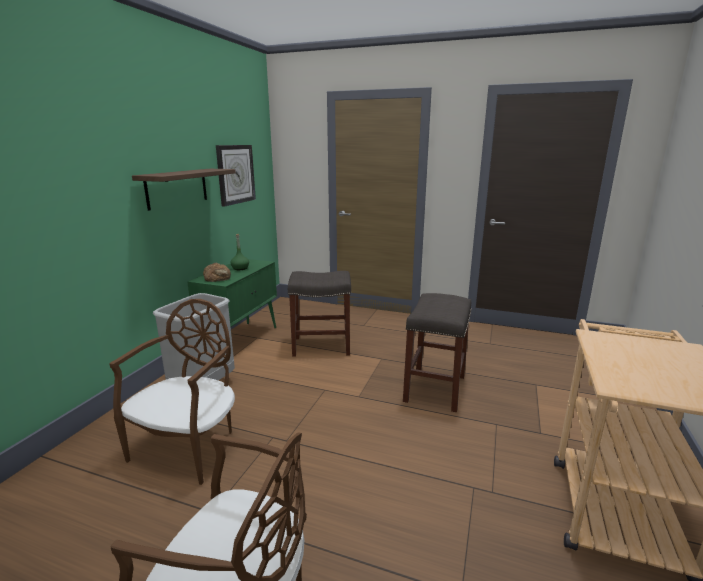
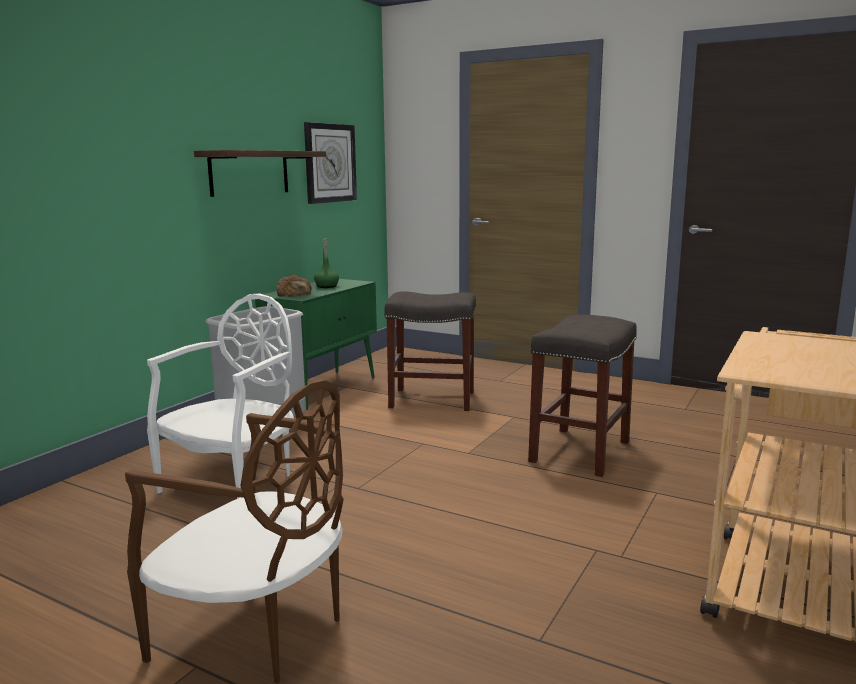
camera: 10 degrees right, 5 degrees down
brown chair [109,299,235,485] -> white chair [147,294,294,499]

